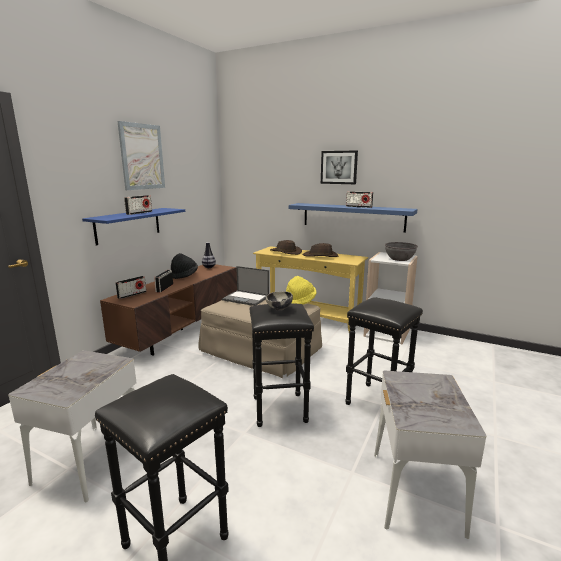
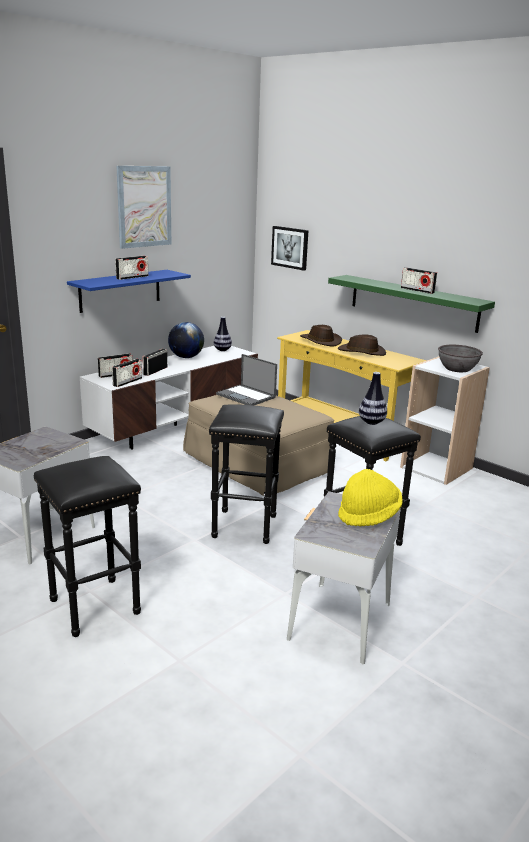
camera: 15 degrees right, 5 degrees up
brown tv stand [100,264,237,356] -> white tv stand [80,346,258,450]
black hat [171,253,198,279] -> globe [168,322,204,358]
bowl [266,291,293,310] -> none
yellow hat [286,276,317,304] -> yellow hat moved to [338,469,403,526]
blue shelf [289,203,417,233] -> green shelf [328,275,495,333]
picture [321,150,358,184] -> picture moved to [271,226,308,271]
none -> radio [112,359,142,387]
none -> vase [359,372,387,425]

